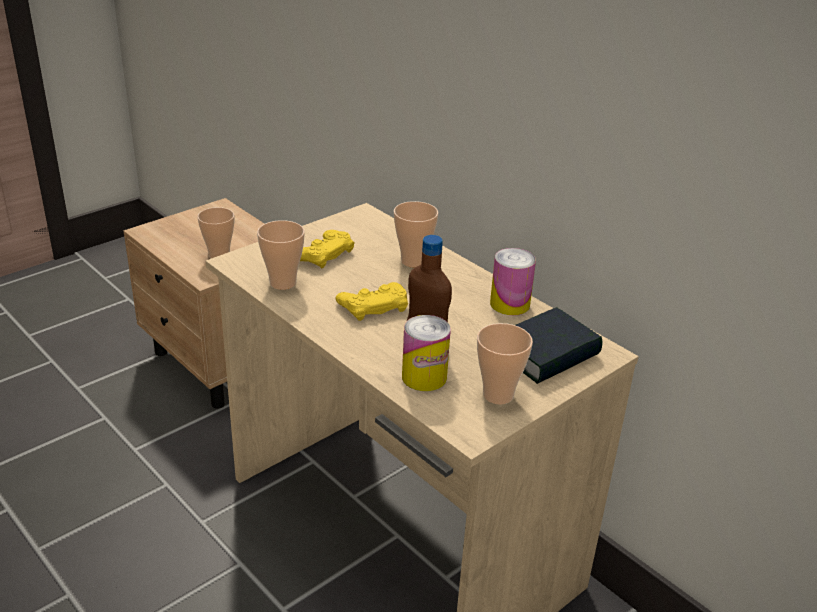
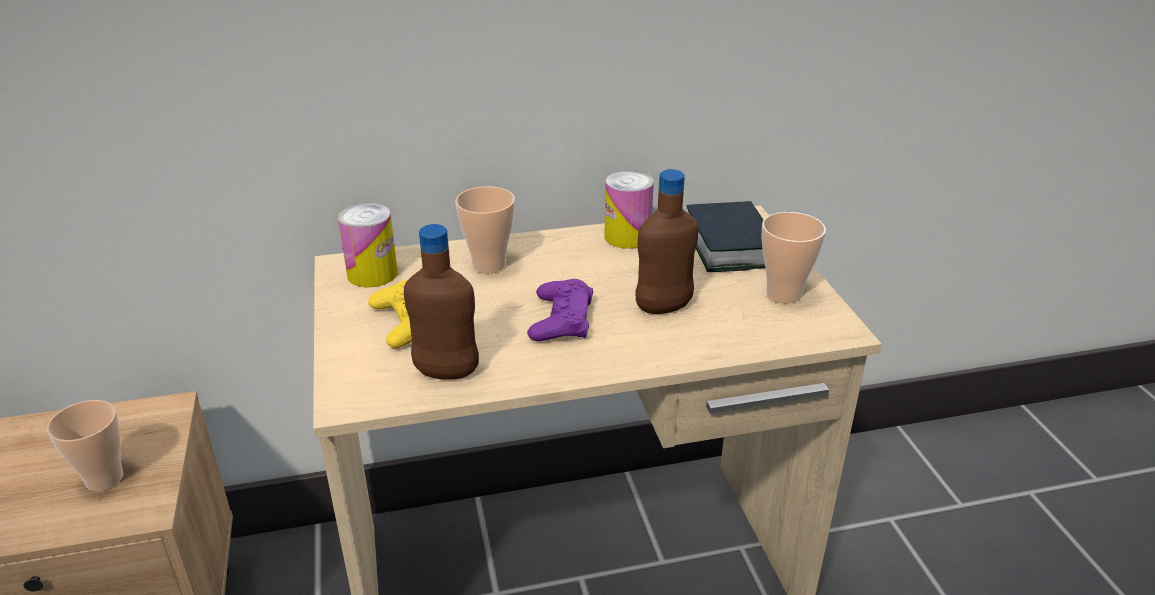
camera: 60 degrees left, 0 degrees up
cup [257,220,305,290] -> brown bottle [404,224,479,380]
yellow game controller [335,282,408,321] -> purple game controller [527,279,593,341]
can [402,315,451,391] -> can moved to [338,203,398,287]

